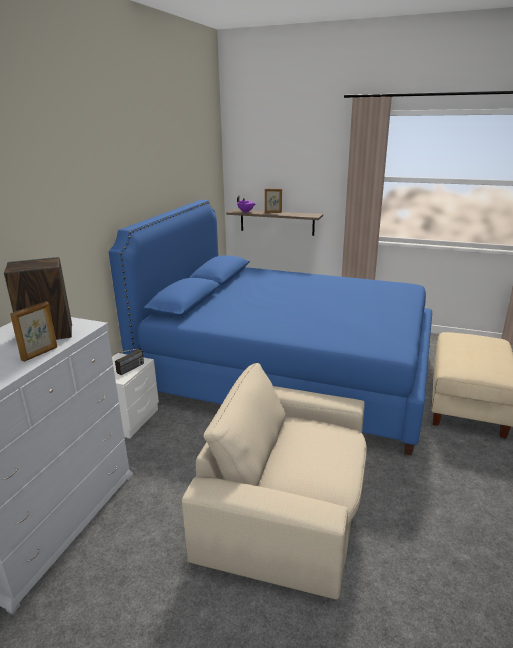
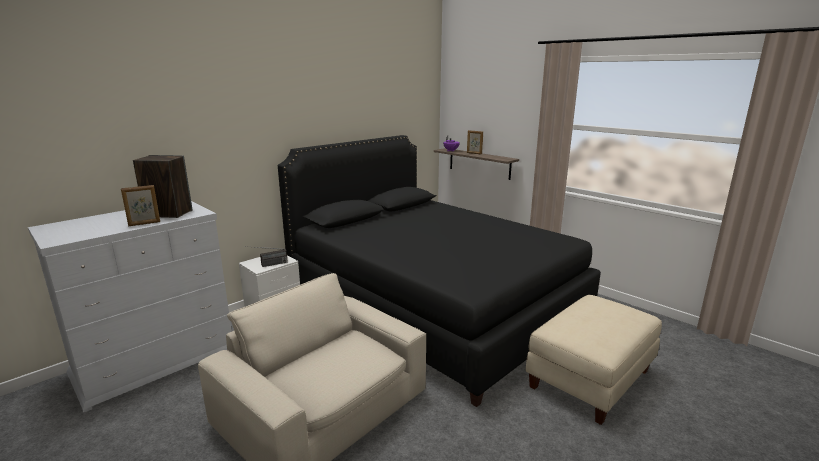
camera: 25 degrees right, 5 degrees down
blue bed [109,200,432,455] -> black bed [278,135,601,407]

